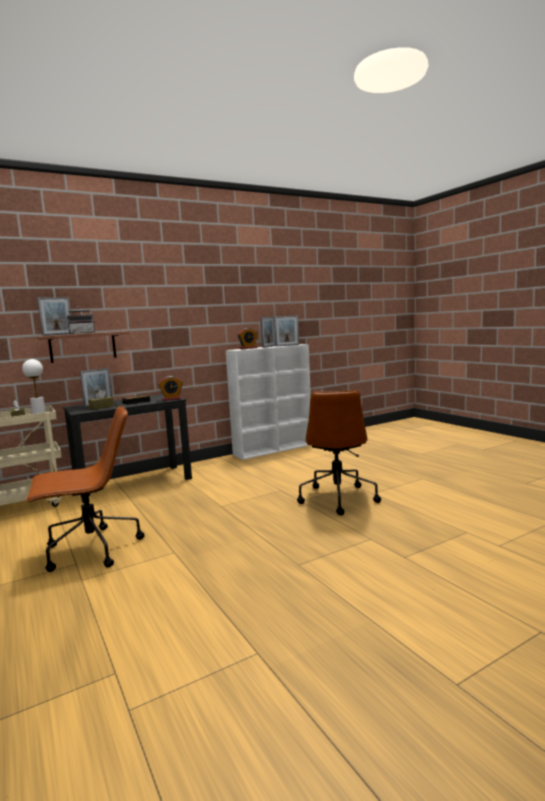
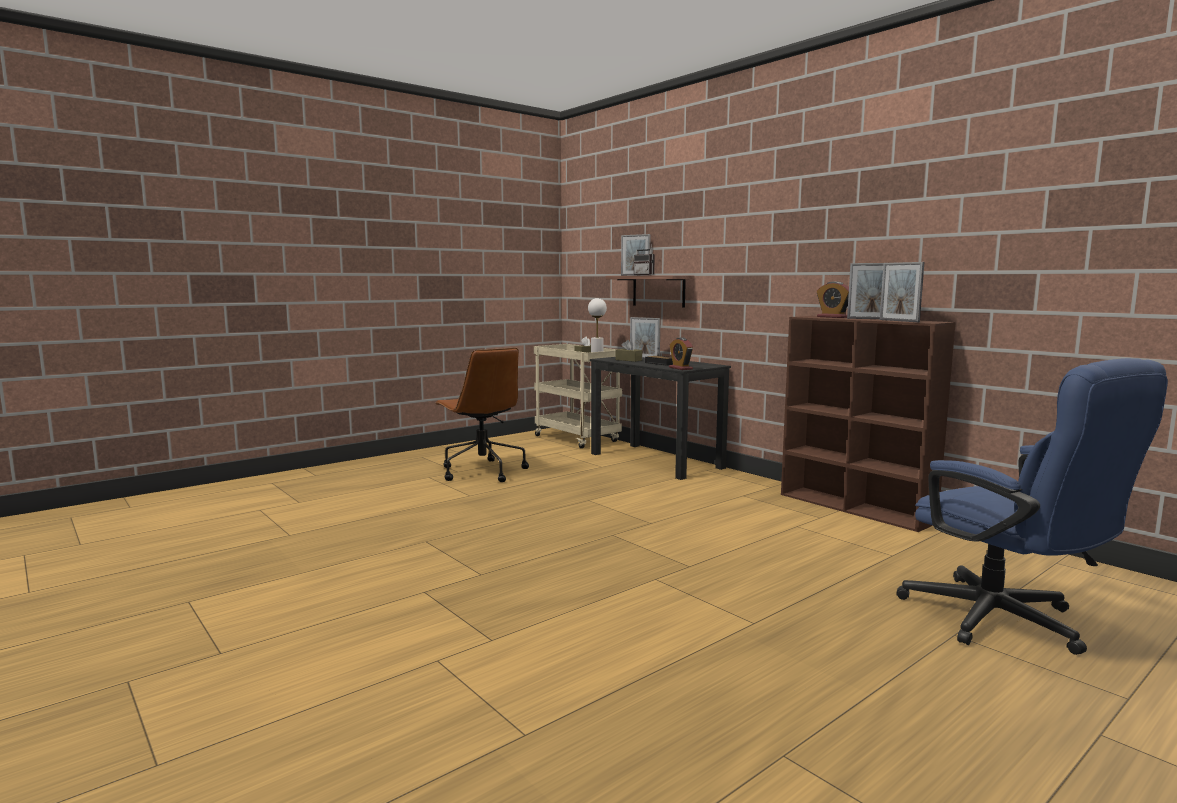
camera: 80 degrees right, 0 degrees up
white bookcase [226,344,311,460] -> brown bookcase [781,316,956,532]
brown office chair [297,390,381,515] -> none
none -> blue office chair [896,358,1168,655]

